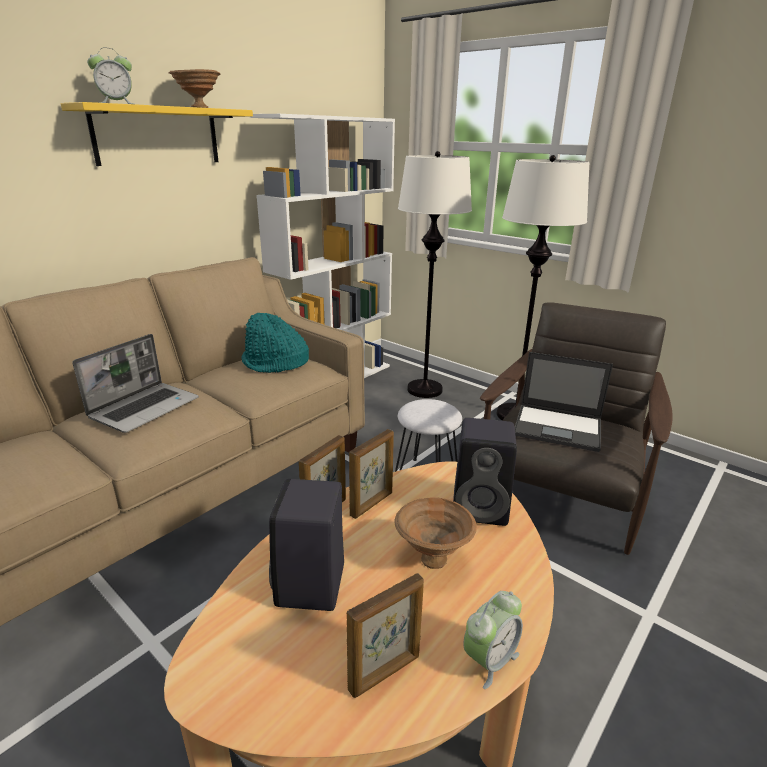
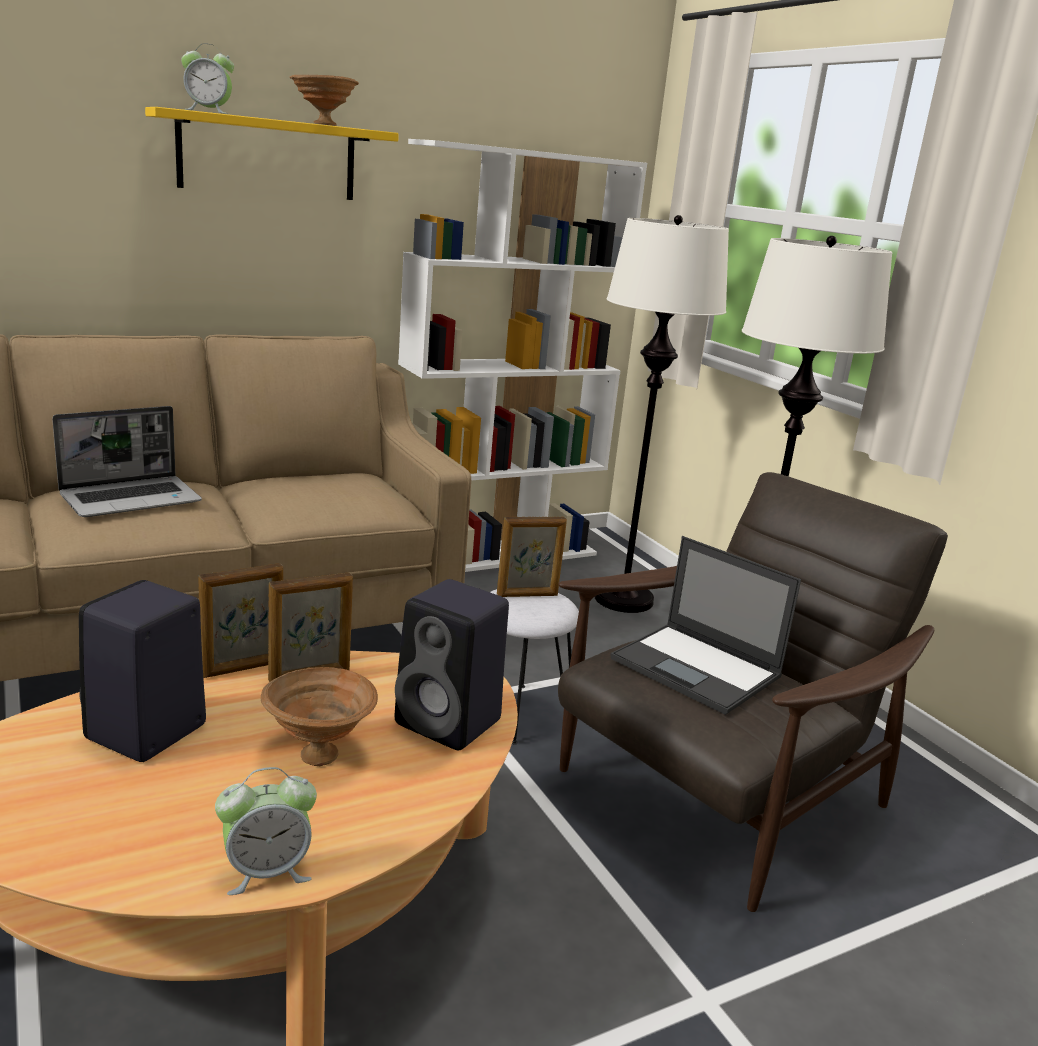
camera: 20 degrees right, 5 degrees down
turquoise hat [242,313,309,373] -> none
picture frame [347,573,424,698] -> picture frame moved to [497,517,567,597]

